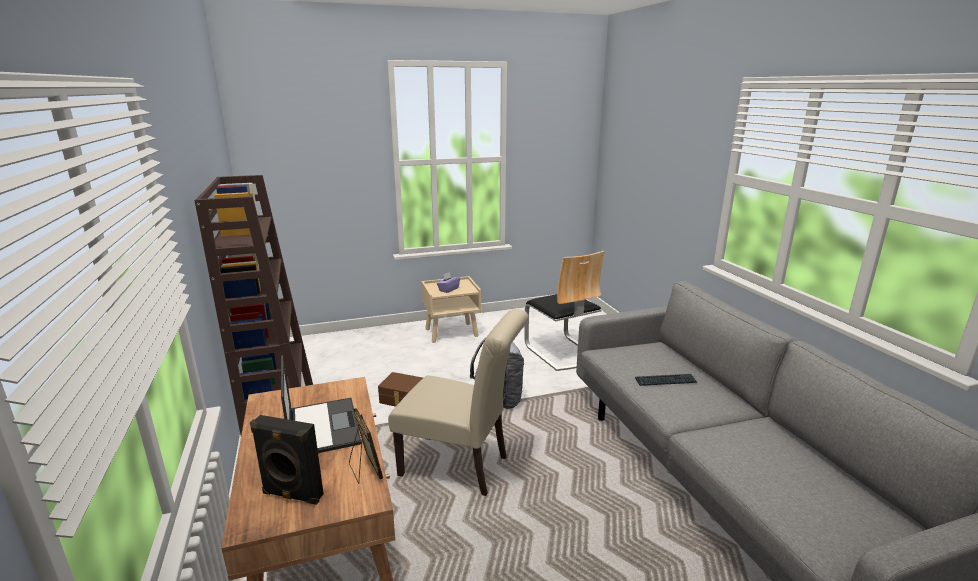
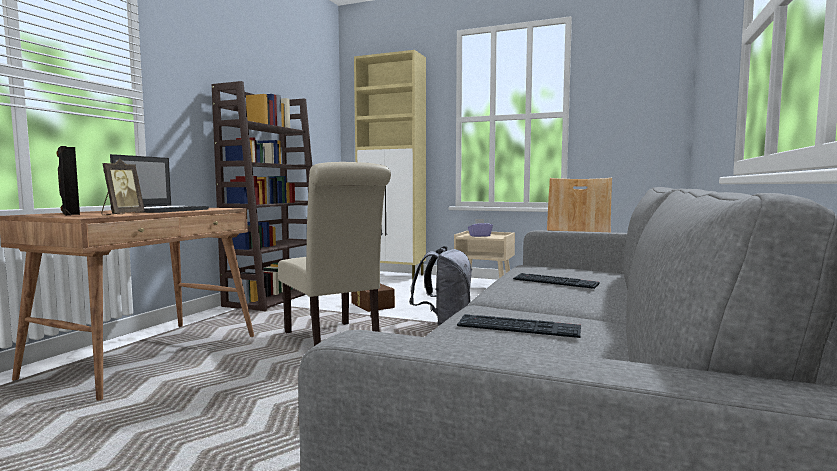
camera: 40 degrees right, 15 degrees down
none -> beige cabinet [354,50,426,279]
none -> keyboard [457,314,581,338]

